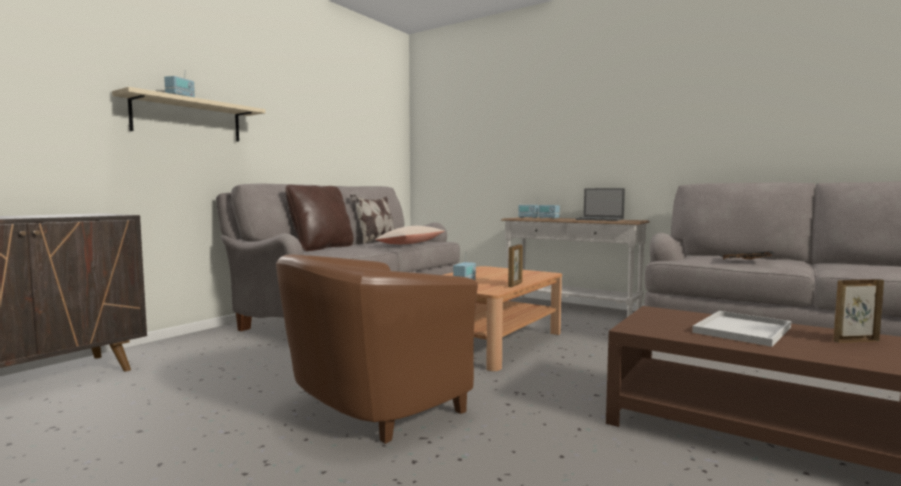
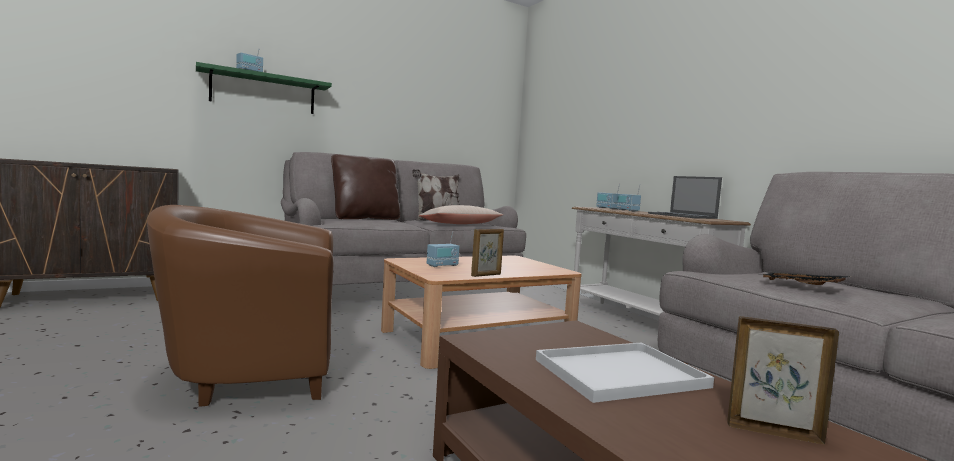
camera: 25 degrees right, 0 degrees up
beige shelf [112,87,266,142] -> green shelf [196,62,332,114]

